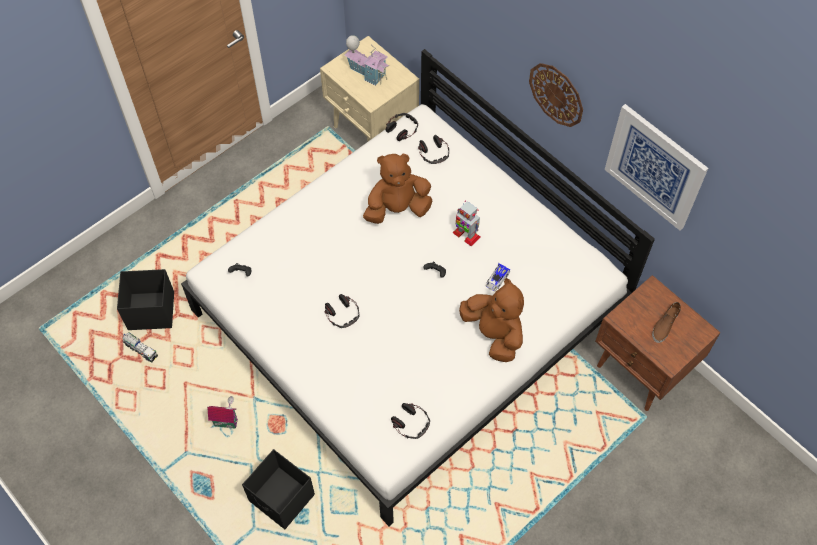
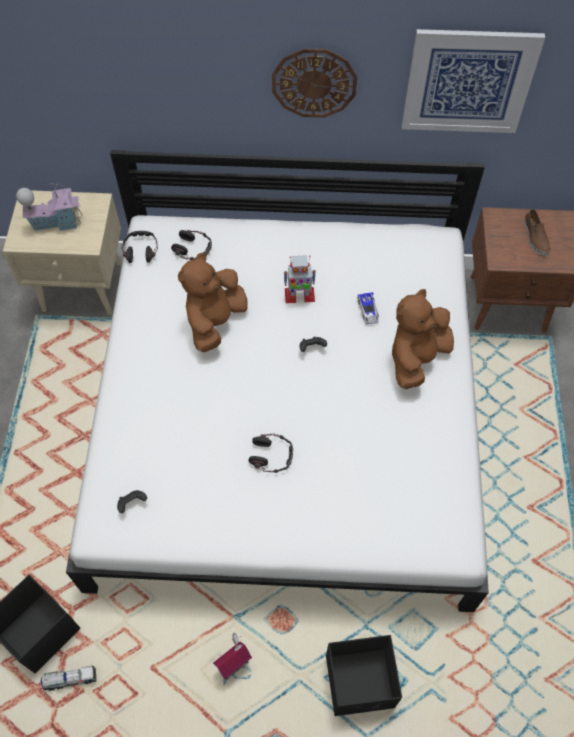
camera: 45 degrees left, 0 degrees up
headphones [391,403,430,439] -> none
brown plush toy [459,278,524,362] -> brown plush toy turned 60 degrees counterclockwise [392,289,454,389]

